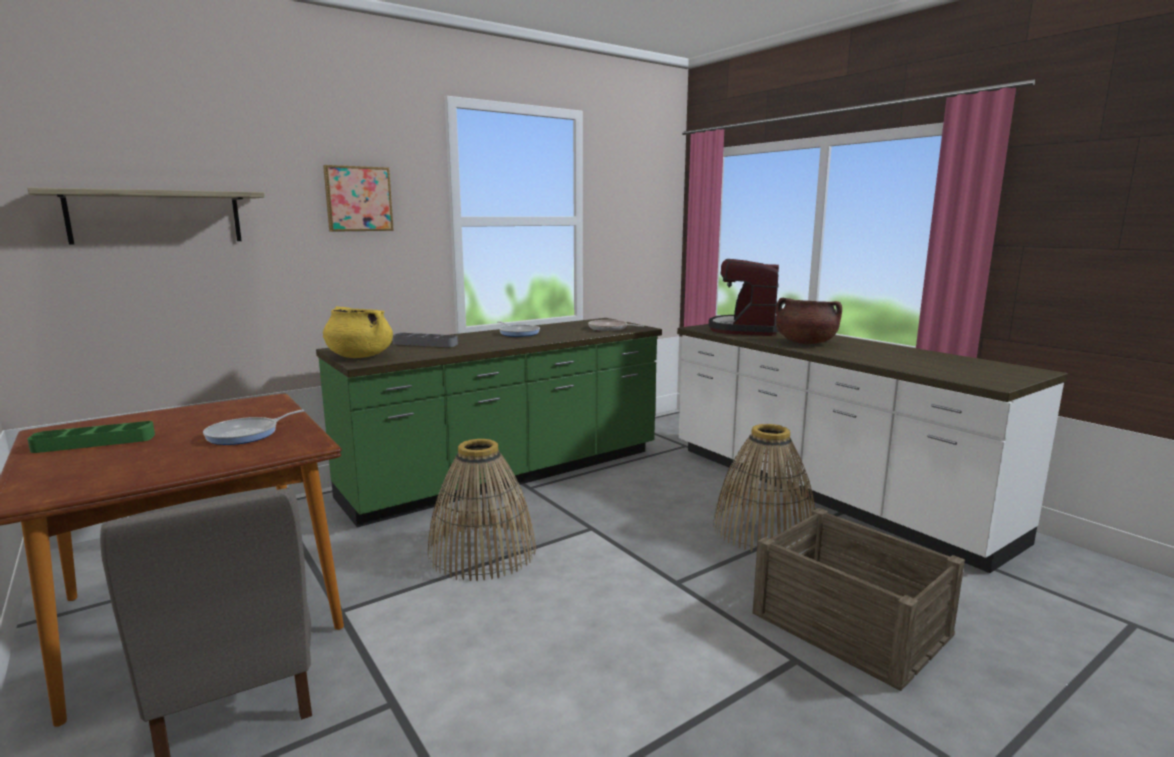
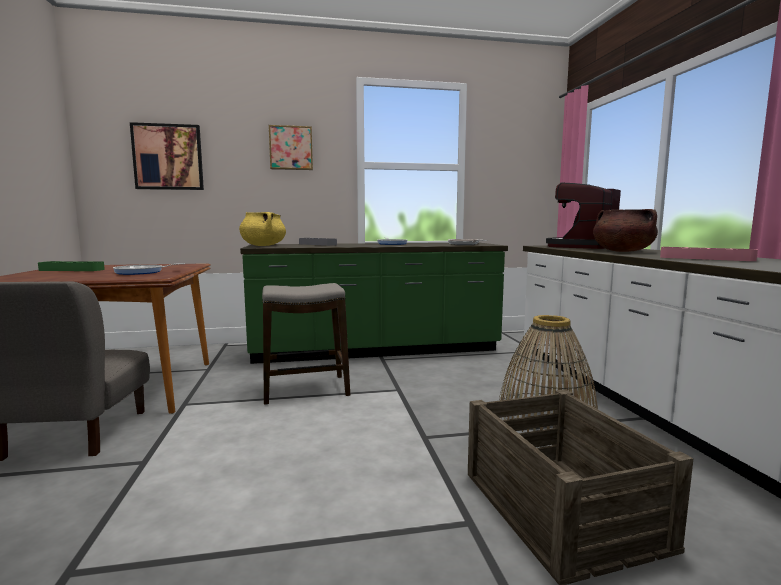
camera: 25 degrees right, 5 degrees down
shelf [27,187,265,244] -> picture [130,122,204,190]
basket [428,439,536,581] -> stool [262,283,350,405]
none -> pink tray [660,247,758,261]

